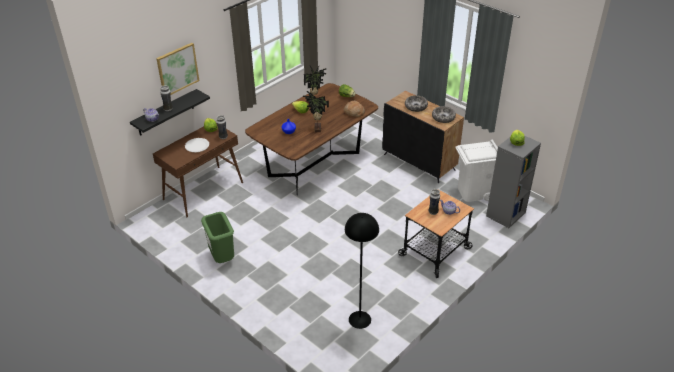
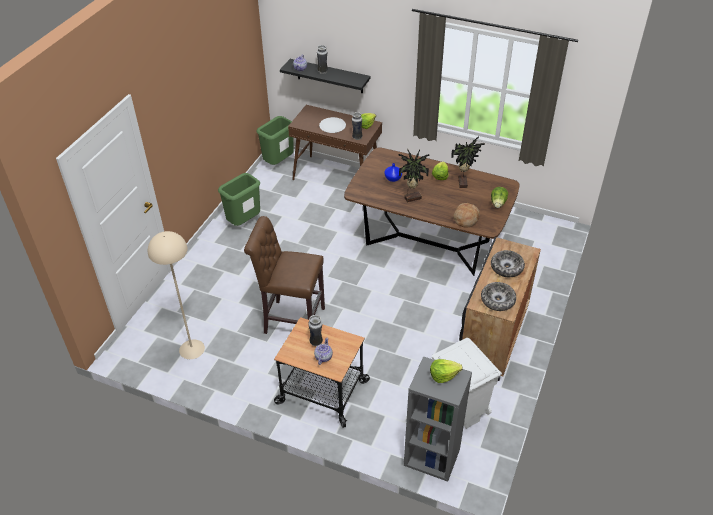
camera: 70 degrees right, 5 degrees up
picture [156,43,199,95] -> none
black floor lamp [345,213,379,329] -> beige floor lamp [148,231,205,359]
none -> brown stool [244,216,325,334]
none -> green trash can [256,116,293,165]

